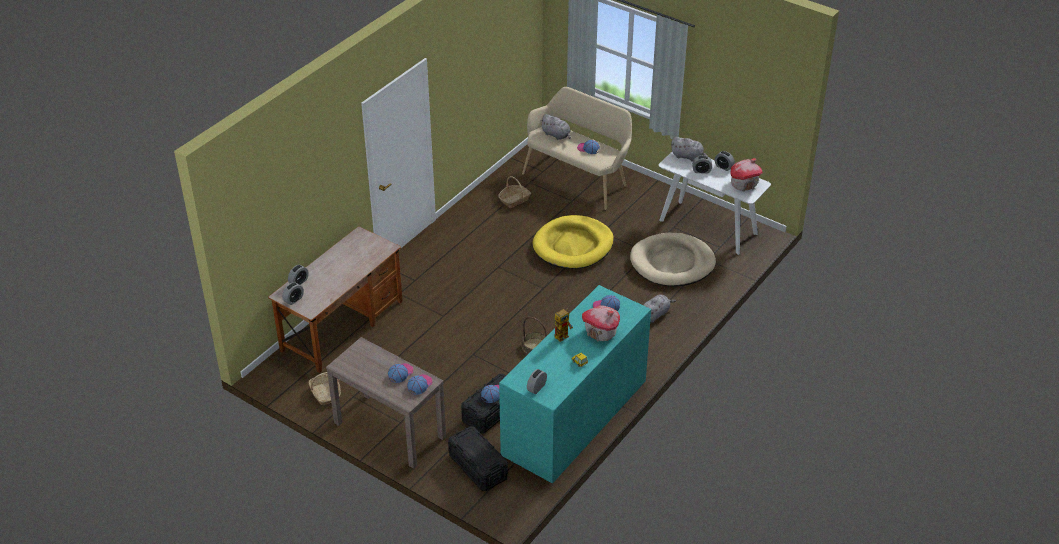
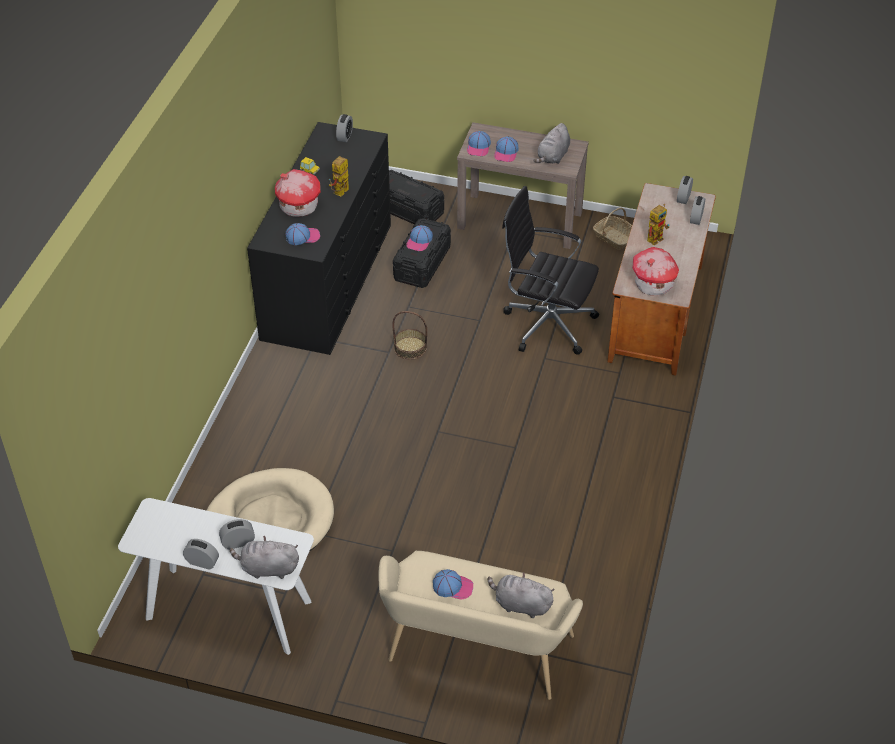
camera: 160 degrees right, 5 degrees up
basket [498,176,531,208] -> none
turquoise dresser [499,285,651,483] -> black dresser [247,122,391,355]
yellow dog bed [532,215,614,269] -> none
grey plush toy [644,294,676,323] -> grey plush toy moved to [533,123,570,164]
toy house [730,158,763,192] -> toy house moved to [632,247,679,295]
none -> black office chair [502,186,599,355]
none -> toy robot [647,204,669,246]

